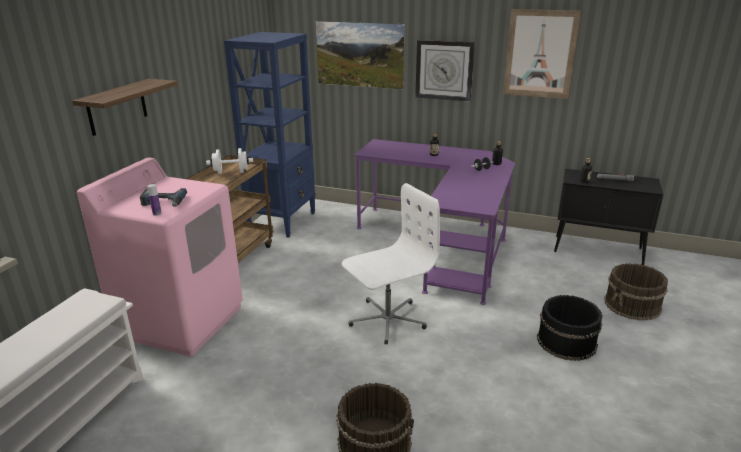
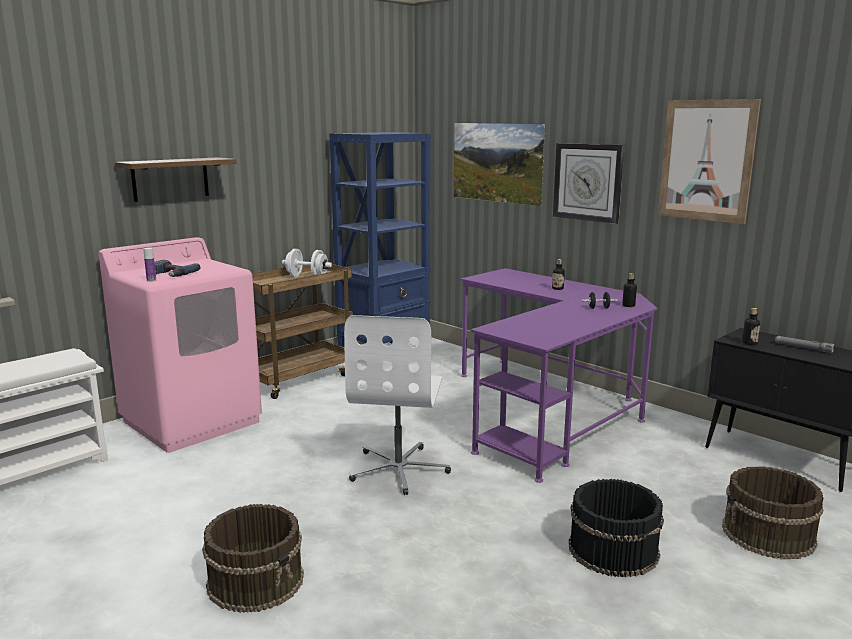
camera: 25 degrees right, 10 degrees down
white office chair [342,183,440,345] -> white office chair turned 105 degrees clockwise [344,315,451,495]

